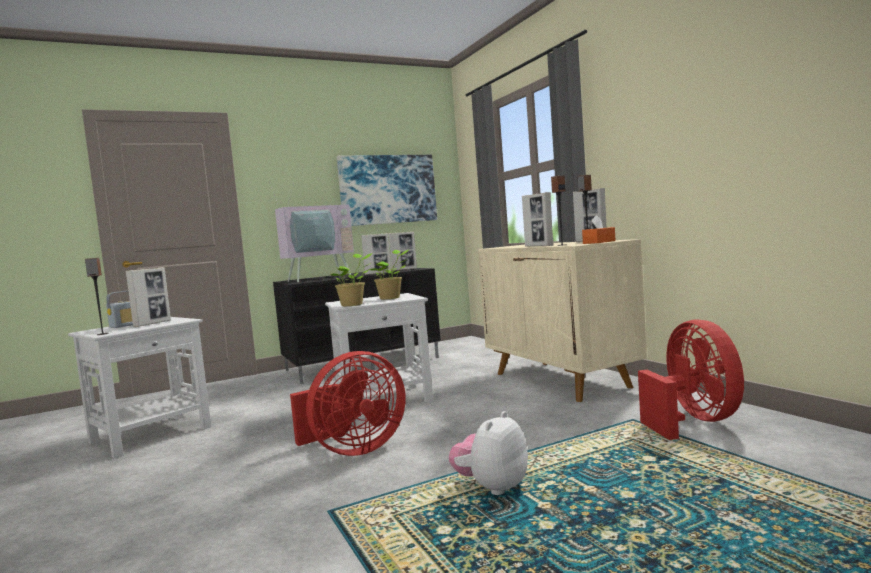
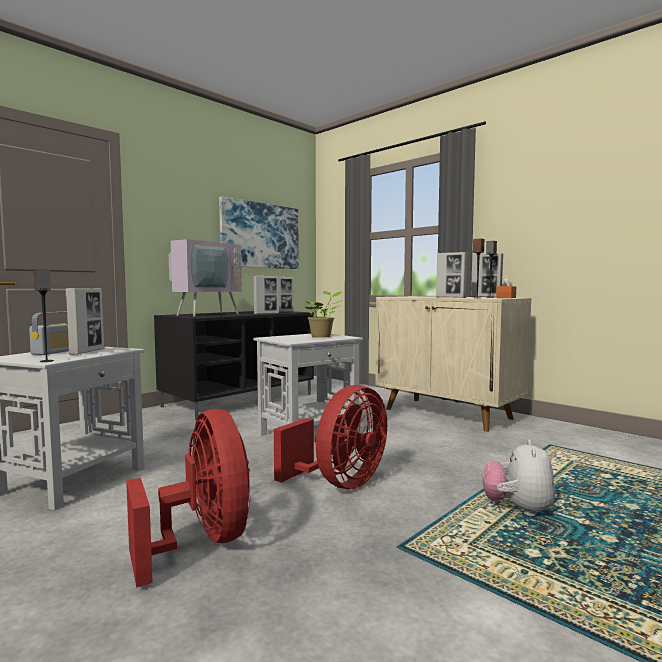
camera: 20 degrees left, 0 degrees up
potted plant [330,253,372,306] -> none
red fan [638,320,744,440] -> red fan moved to [126,409,250,588]

